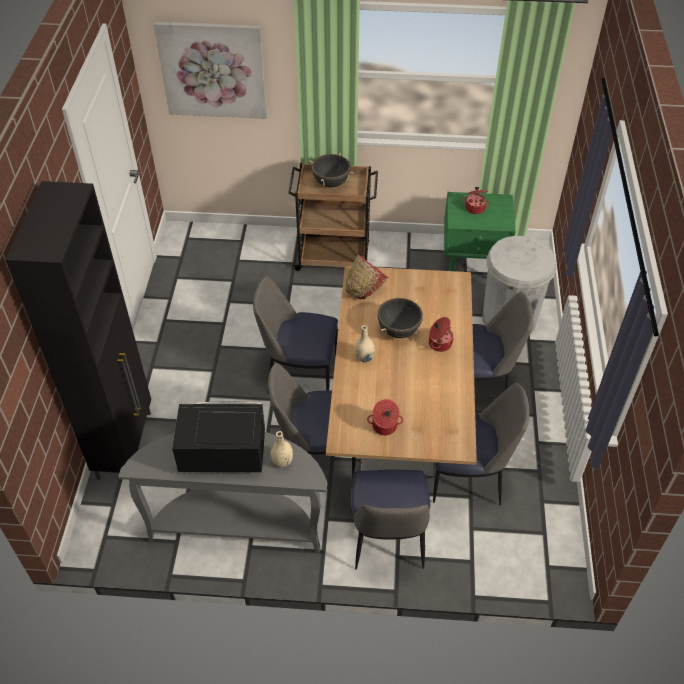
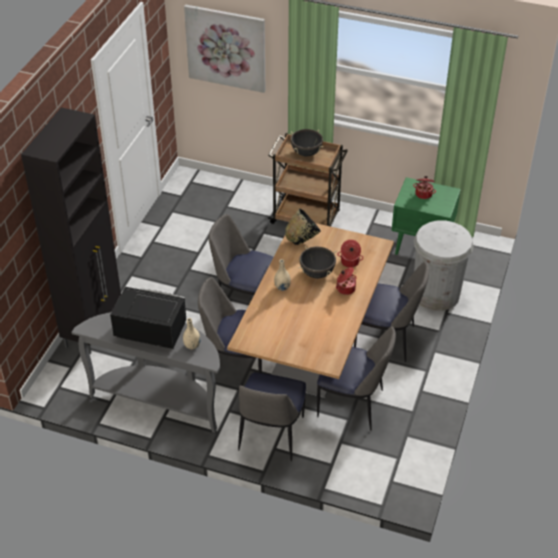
camera: 15 degrees right, 5 degrees down
red bowl [346,254,388,300] -> black bowl [285,209,321,245]
cooking pot [367,399,403,435] -> cooking pot moved to [338,240,364,267]

